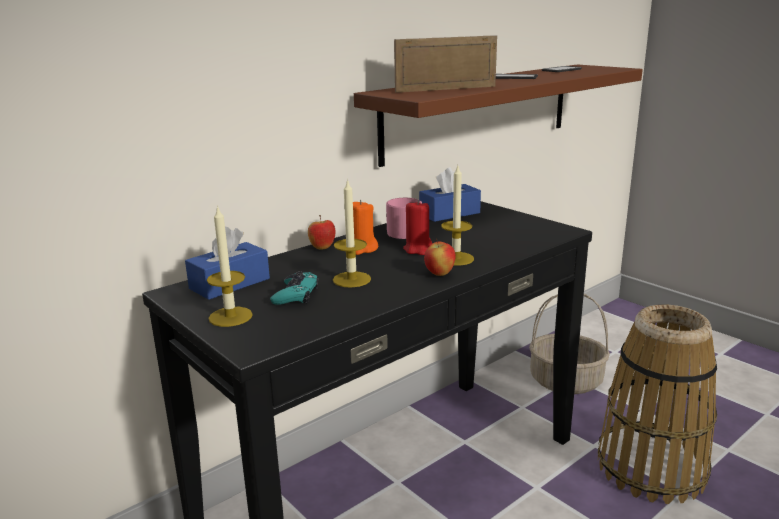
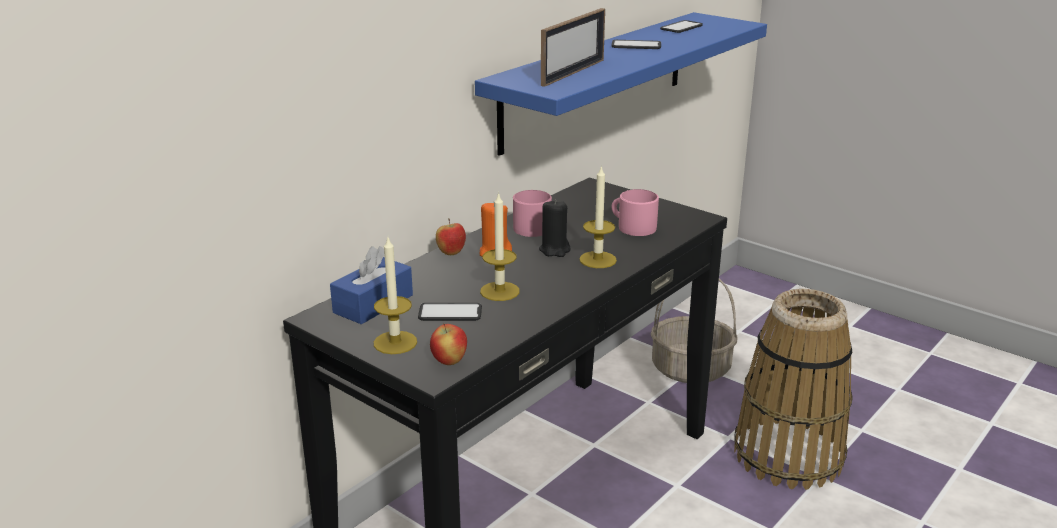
camera: 10 degrees left, 5 degrees up
turquoise game controller [270,271,318,305] -> phone [418,303,482,321]
brown shelf [354,64,643,167] -> blue shelf [475,12,767,156]
picture frame [394,35,497,93] -> picture frame turned 150 degrees clockwise [541,8,605,87]
red candle [403,200,432,255] -> black candle [539,199,571,257]
blue tissue box [419,167,481,222] -> none
apple [424,239,456,276] -> apple moved to [430,323,467,365]
none -> pink mug [612,189,659,236]

